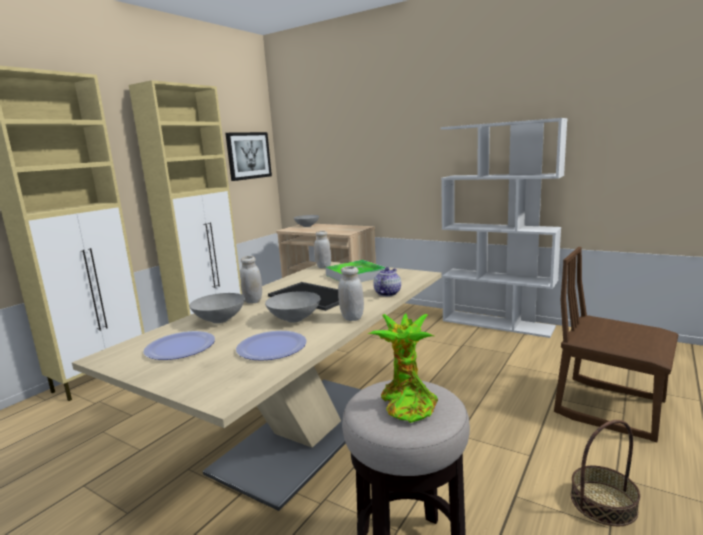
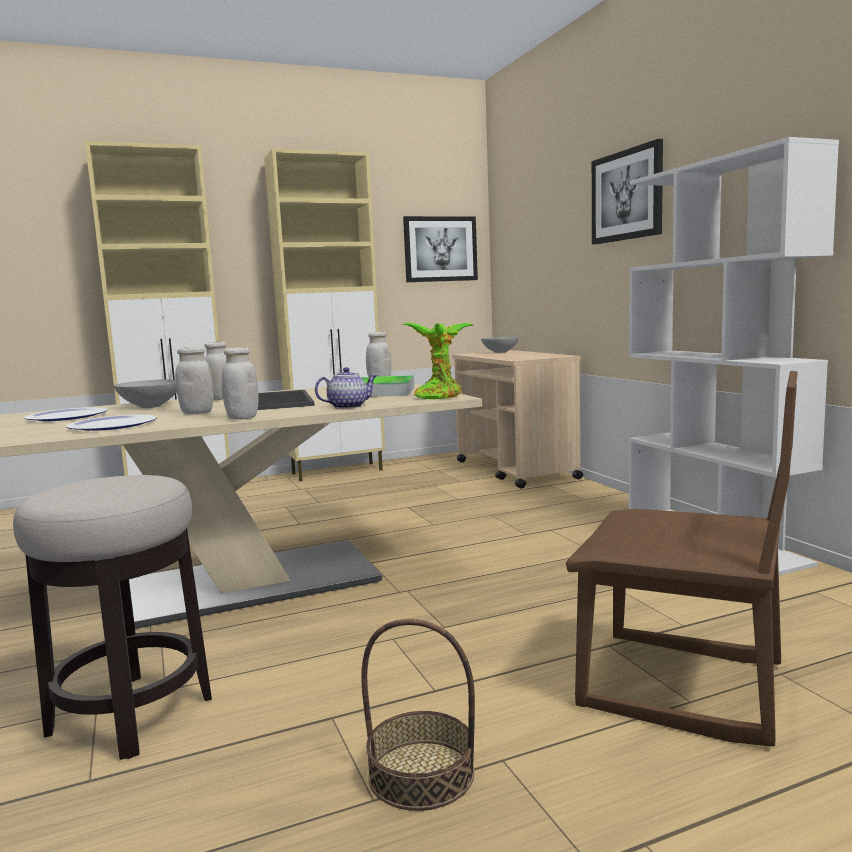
camera: 35 degrees right, 5 degrees down
grey bowl [265,291,320,322] -> white jar [175,347,214,415]
potted plant [368,313,438,423] -> potted plant moved to [403,322,474,399]
brown chair [554,247,678,442] -> brown chair turned 135 degrees clockwise [566,371,798,747]
none -> picture [592,139,663,244]

